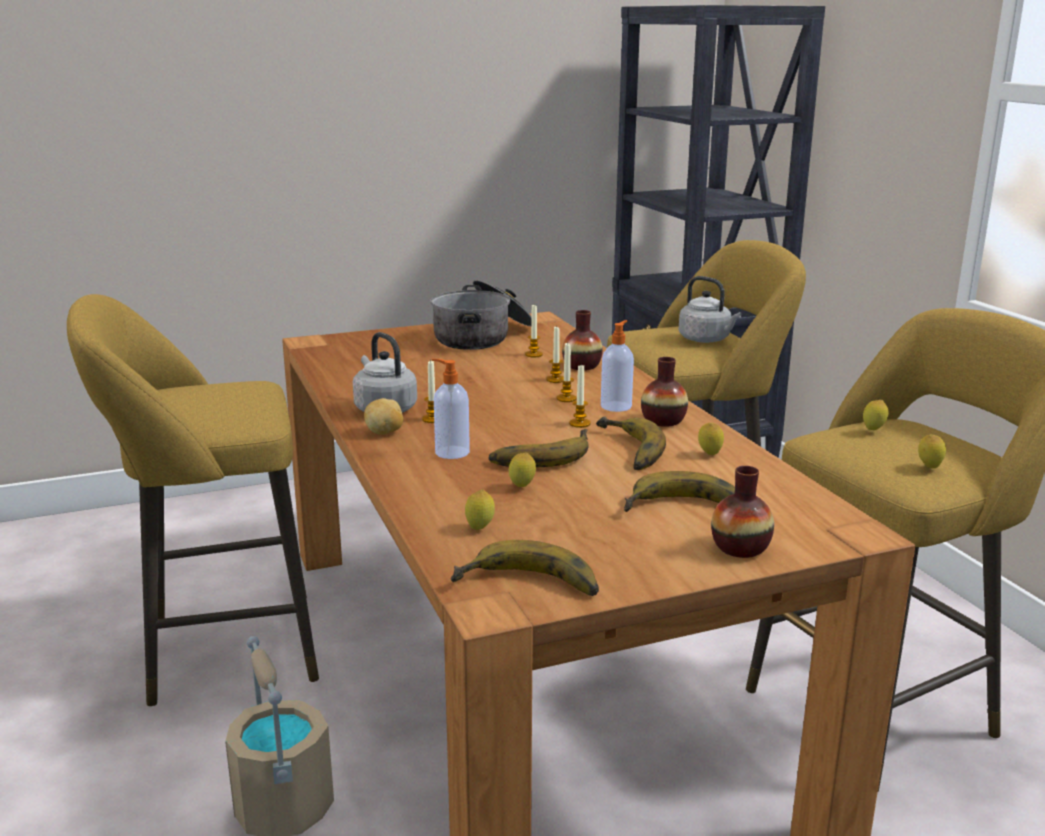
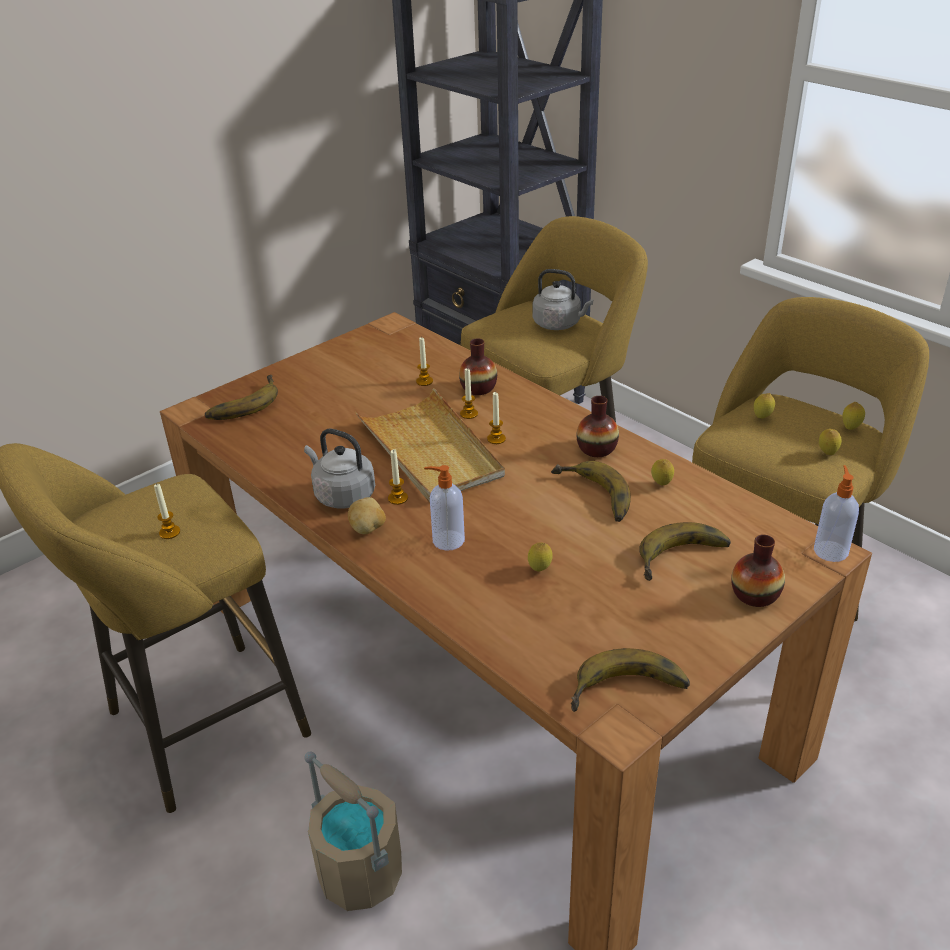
camera: 20 degrees left, 15 degrees up
cooking pot [430,280,532,350] -> none
lemon [465,489,495,530] -> lemon moved to [842,402,865,430]
banana [489,429,589,467] -> banana moved to [205,375,278,420]
candle [569,365,591,428] -> candle moved to [154,483,180,539]
soap dispenser [601,320,634,412] -> soap dispenser moved to [814,465,859,562]
none -> beige tray [355,388,505,502]

